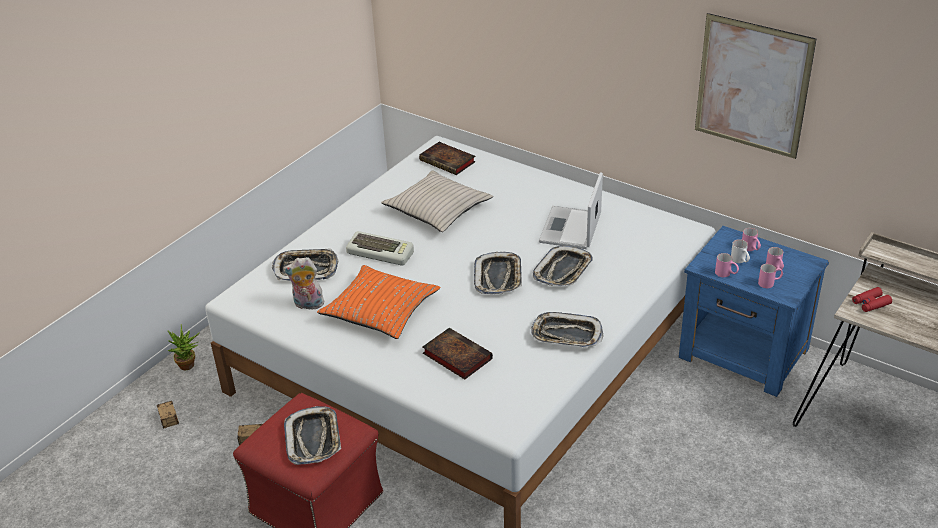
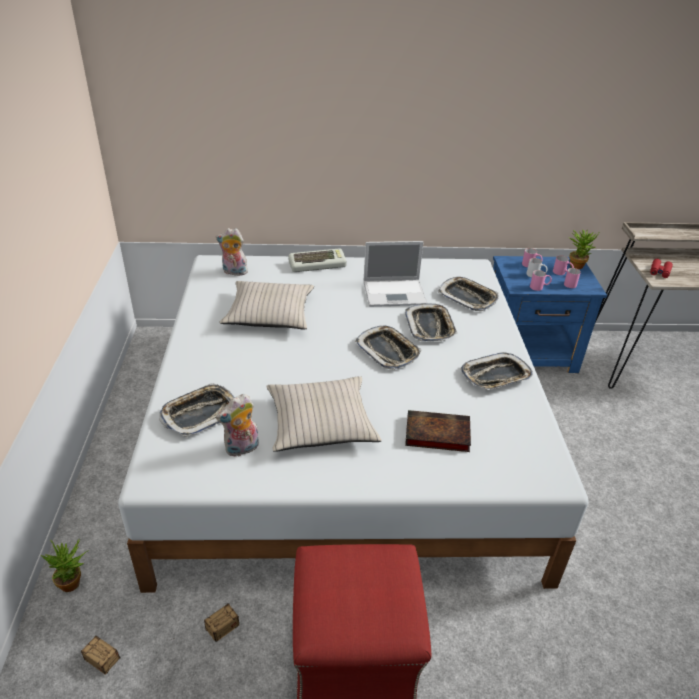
camera: 40 degrees left, 0 degrees up
tray [284,406,341,465] -> tray moved to [438,277,498,311]
orange pillow [317,265,440,339] -> beige pillow [266,376,382,452]
keyboard [346,231,414,266] -> keyboard moved to [289,248,347,272]
book [419,142,476,175] -> plush toy [216,228,248,276]
laptop [539,172,603,249] -> laptop turned 75 degrees counterclockwise [364,241,428,307]
picture [695,13,816,159] -> none
none -> potted plant [569,230,599,269]

